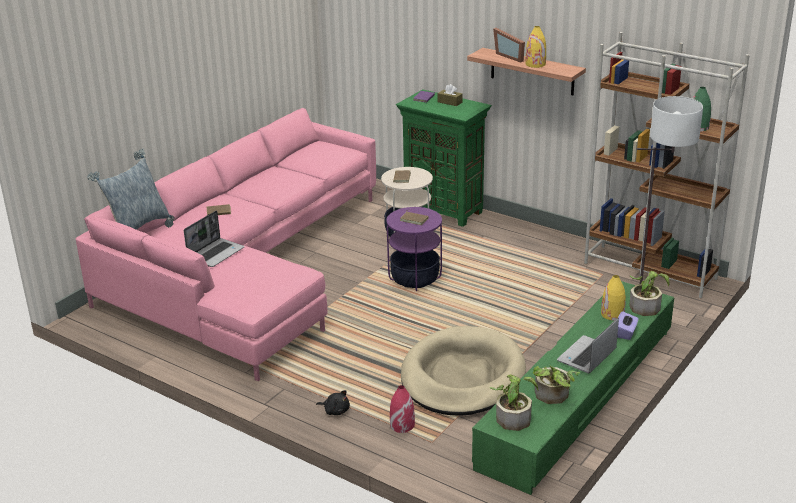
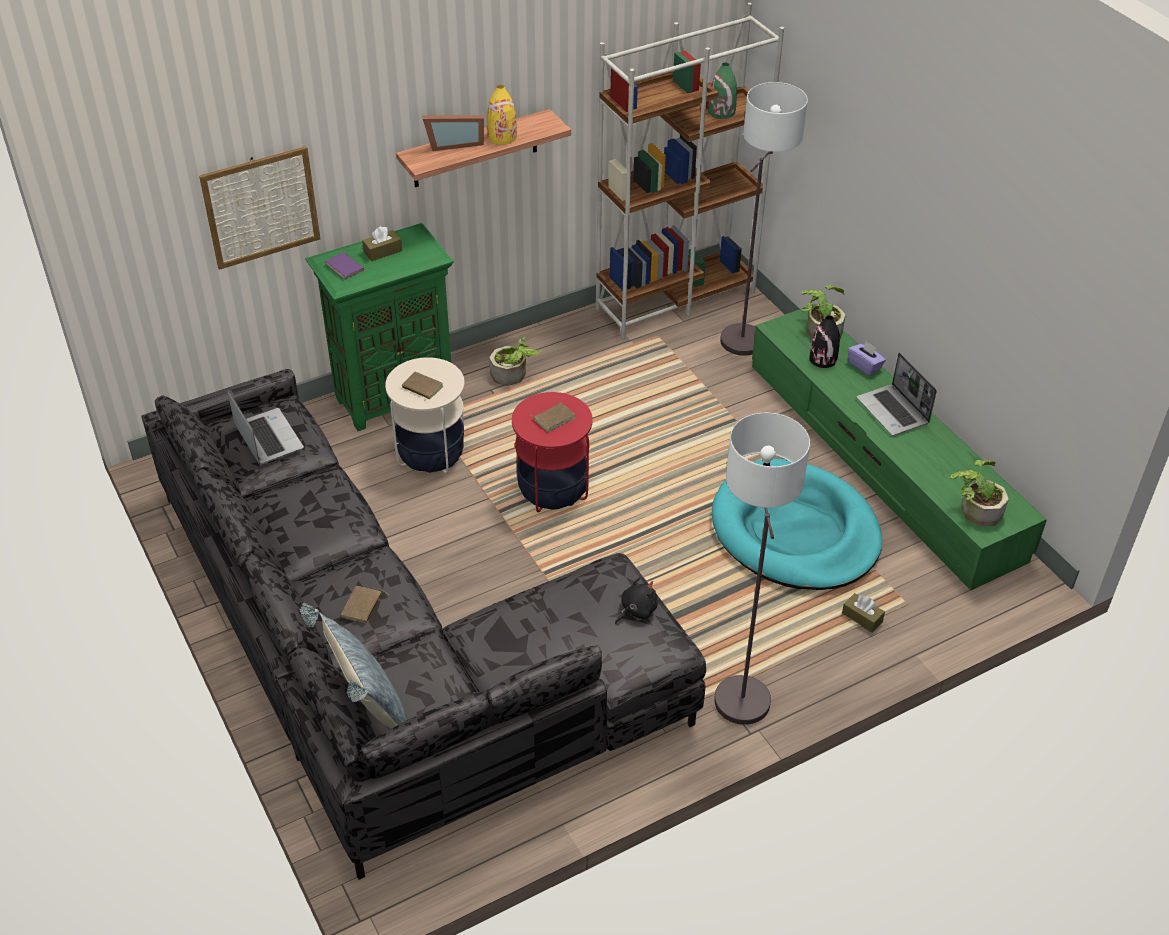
camera: 65 degrees left, 15 degrees up
pink sofa [75,108,376,381] -> grey sofa [141,369,706,880]
laptop [184,210,245,267] -> laptop moved to [228,390,304,465]
black plush toy [316,390,350,415] -> black plush toy moved to [615,577,658,624]
purple side table [387,207,442,291] -> red side table [512,392,593,512]
red vase [390,385,415,433] -> brown tissue box [842,593,885,633]
beige dog bed [401,326,526,416] -> turquoise dog bed [712,459,883,590]
potted plant [533,365,580,404] -> potted plant moved to [489,337,540,386]
yellow vase [601,275,626,320] -> black vase [809,315,840,368]
none -> picture [199,146,321,270]
none -> white floor lamp [714,413,810,725]

